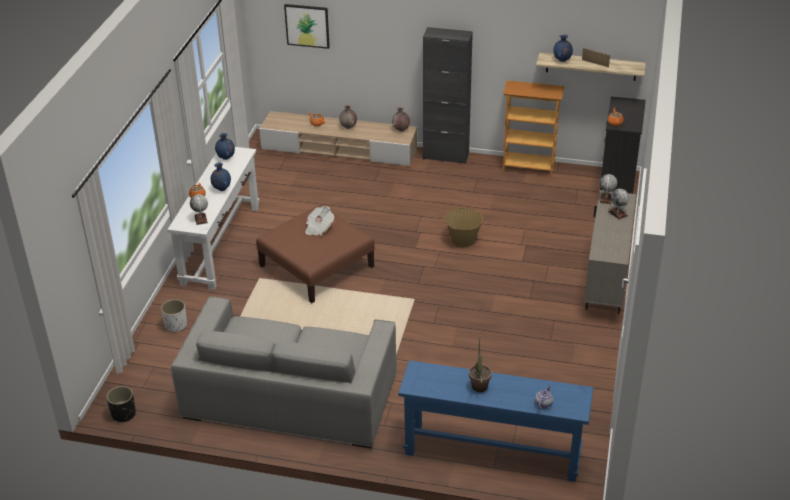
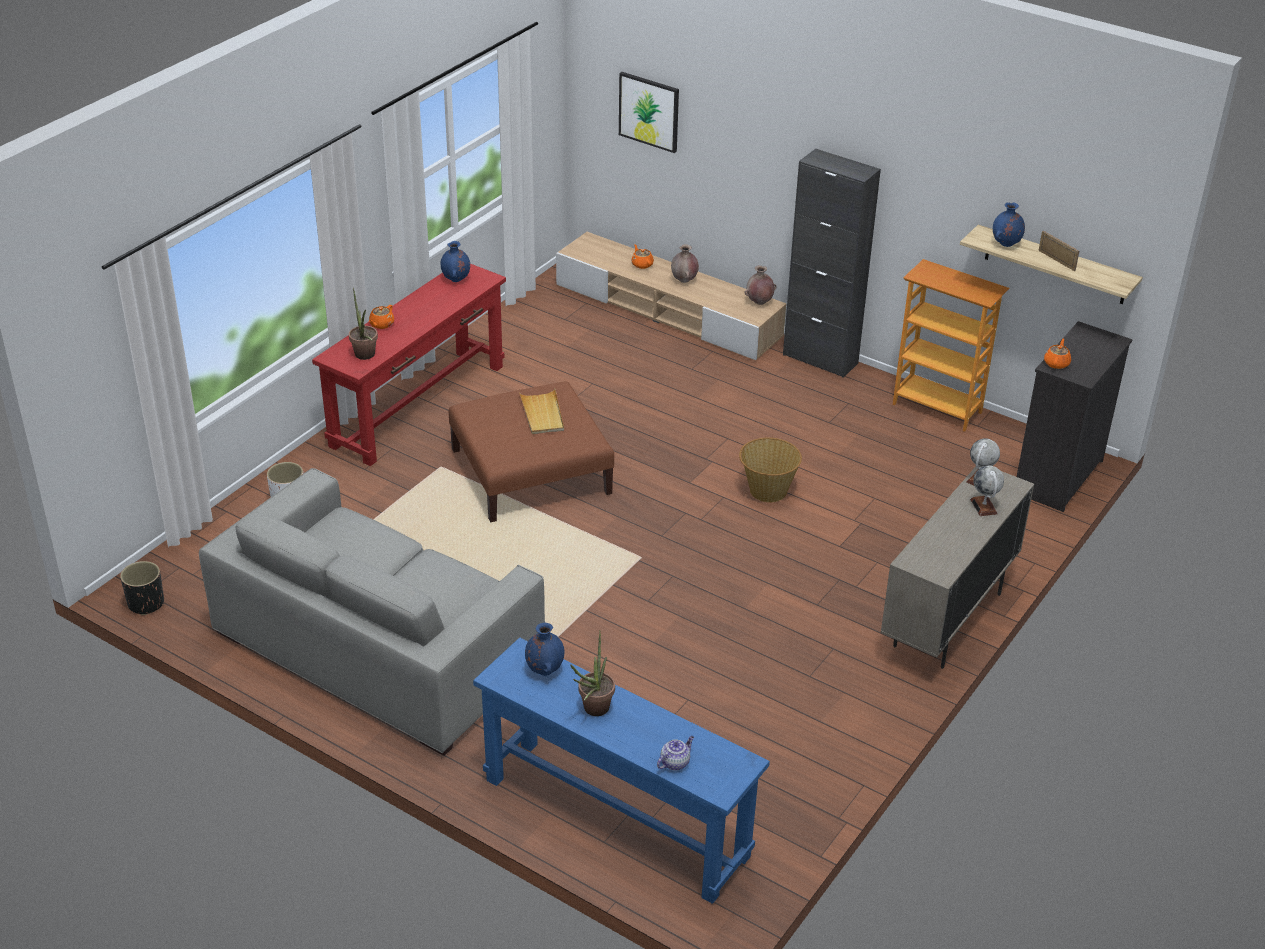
camera: 20 degrees right, 0 degrees up
white console table [167,147,260,290] -> red console table [312,264,506,466]
globe [190,194,208,225] -> potted plant [349,288,378,360]
blue vase [210,163,231,191] -> blue vase moved to [525,623,565,676]
newspaper [305,206,334,236] -> beige tray [519,389,564,434]

